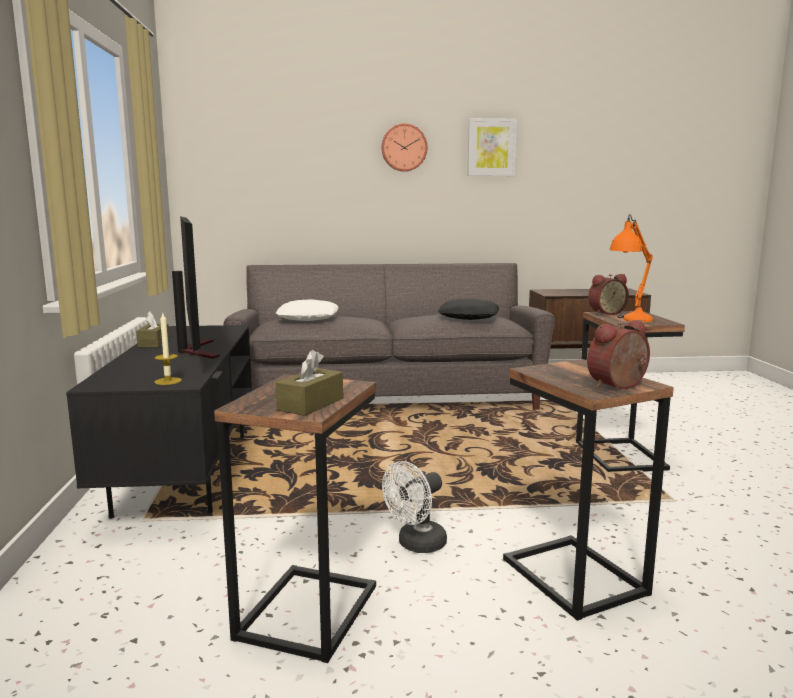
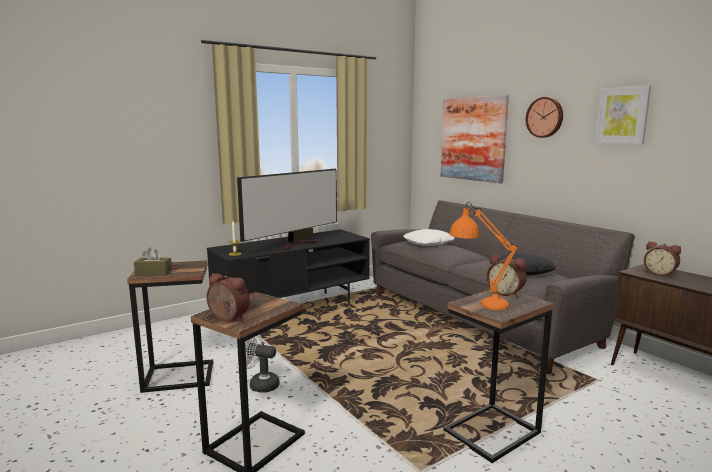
camera: 60 degrees right, 0 degrees up
none -> picture [441,95,509,183]
none -> alarm clock [644,241,681,277]

